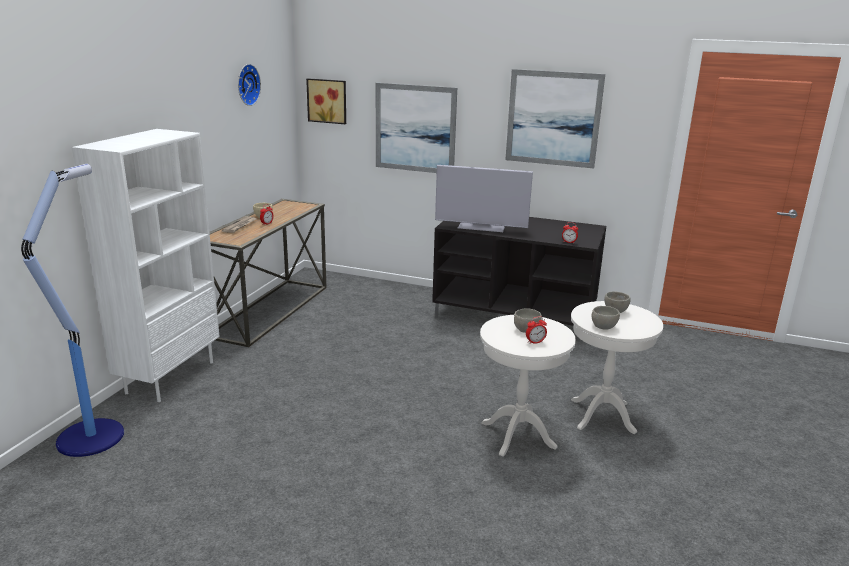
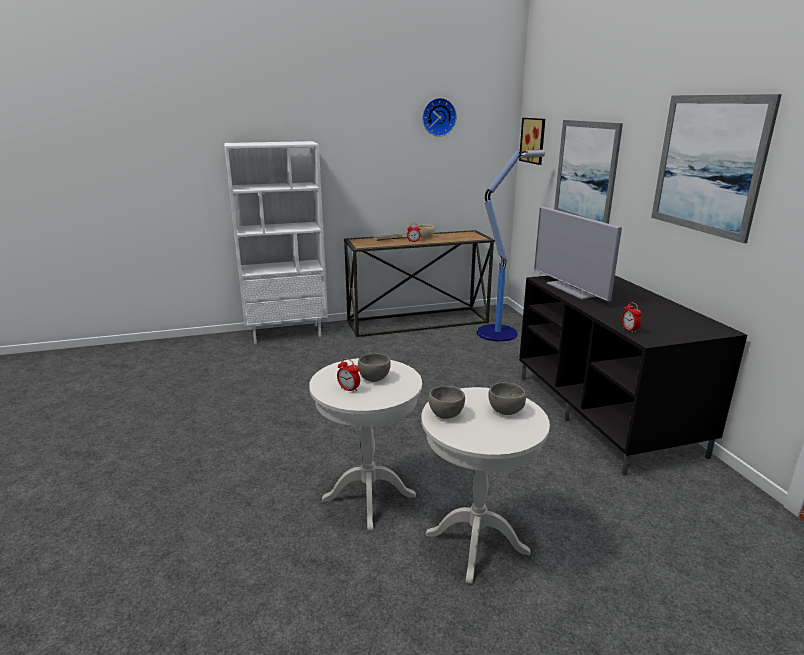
camera: 55 degrees right, 0 degrees up
floor lamp [21,164,124,457] -> floor lamp moved to [477,149,545,342]

